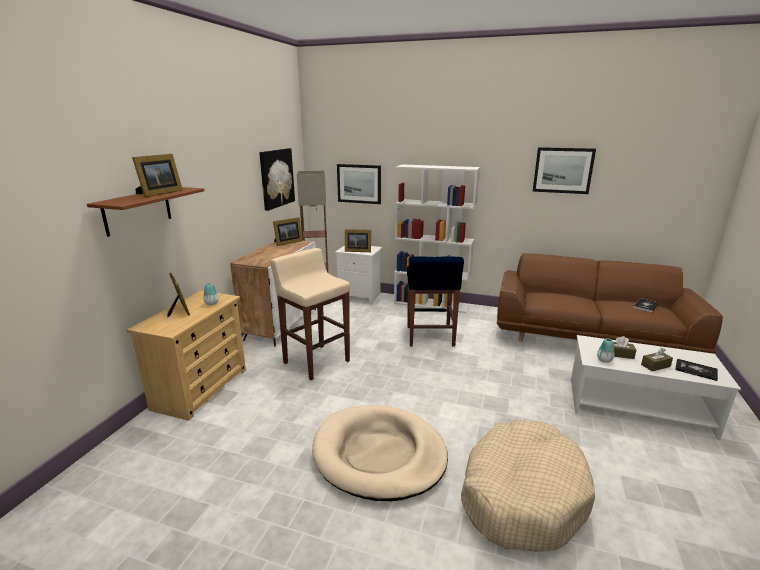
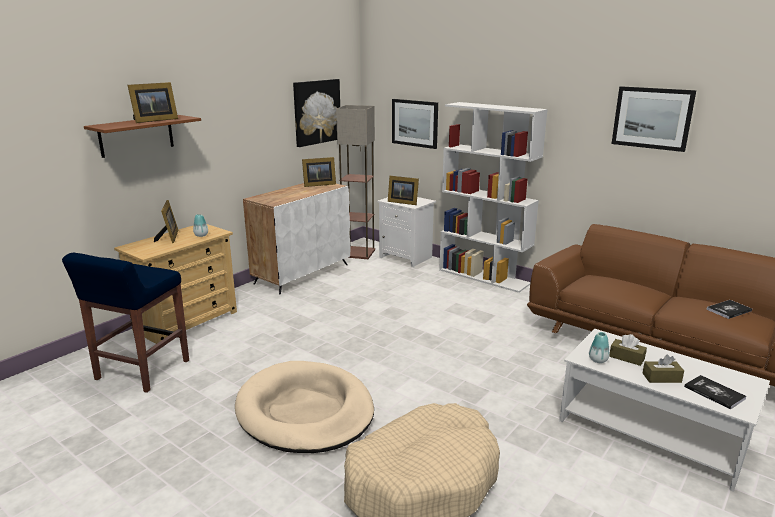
camera: 20 degrees right, 0 degrees up
beige stool [270,248,350,380] -> none
blue stool [407,256,464,347] -> blue stool moved to [62,253,189,393]

